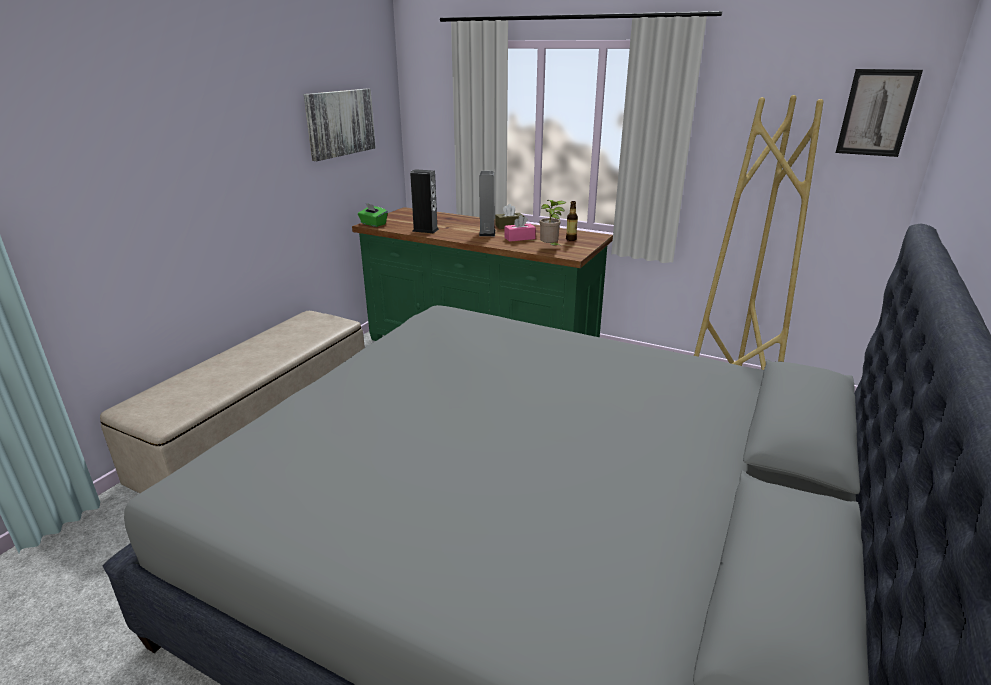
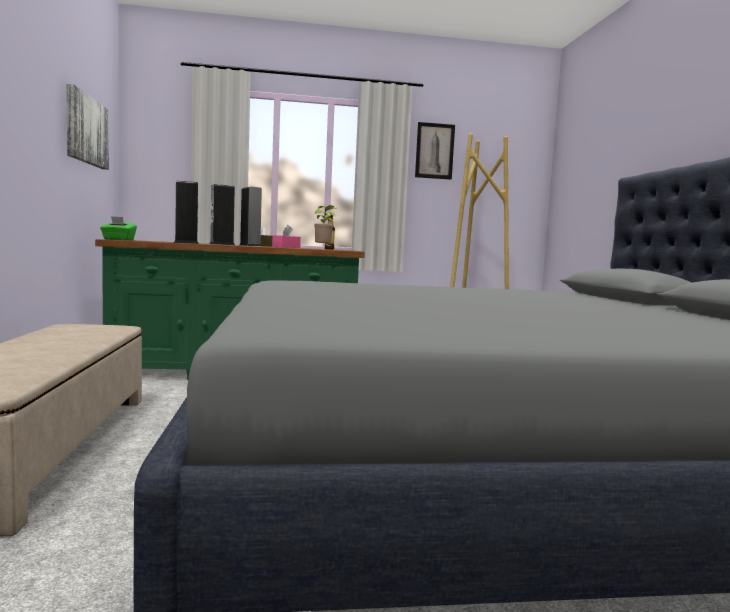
camera: 35 degrees left, 20 degrees down
picture [836,69,923,157] -> picture moved to [415,122,455,180]
none -> speaker [209,184,235,245]

